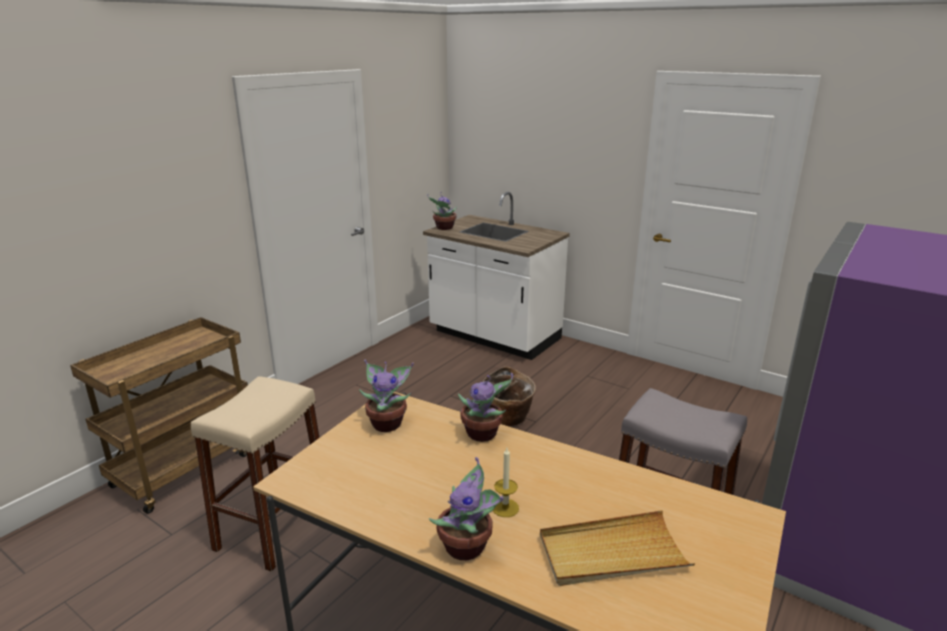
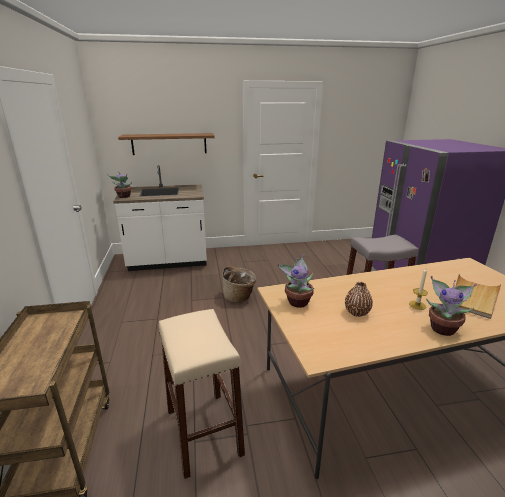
camera: 45 degrees left, 0 degrees up
potted plant [458,373,513,442] -> none
none -> brown shelf [118,133,215,155]
none -> brown vase [345,282,373,317]

